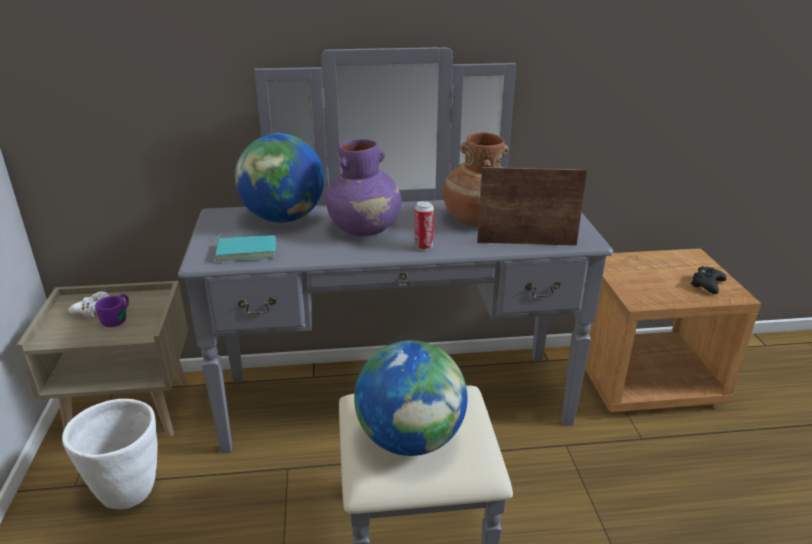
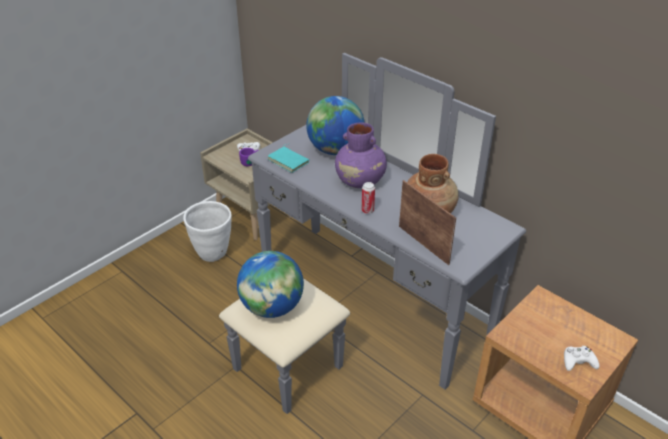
camera: 50 degrees right, 10 degrees up
black game controller [690,266,727,294] -> white game controller [564,346,600,371]

